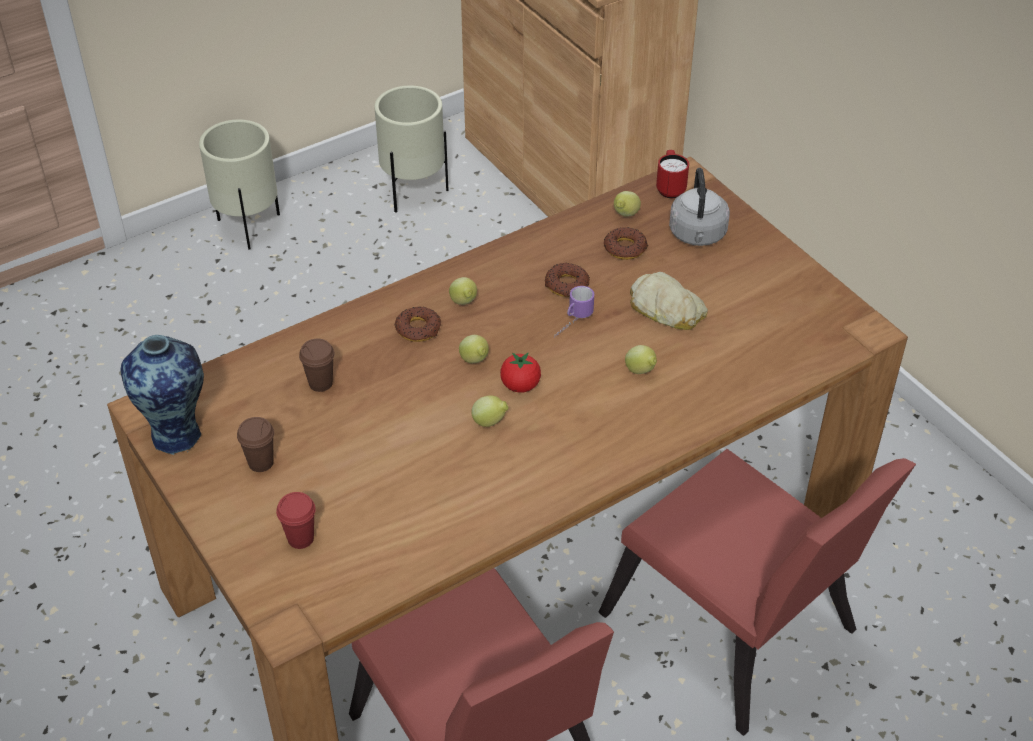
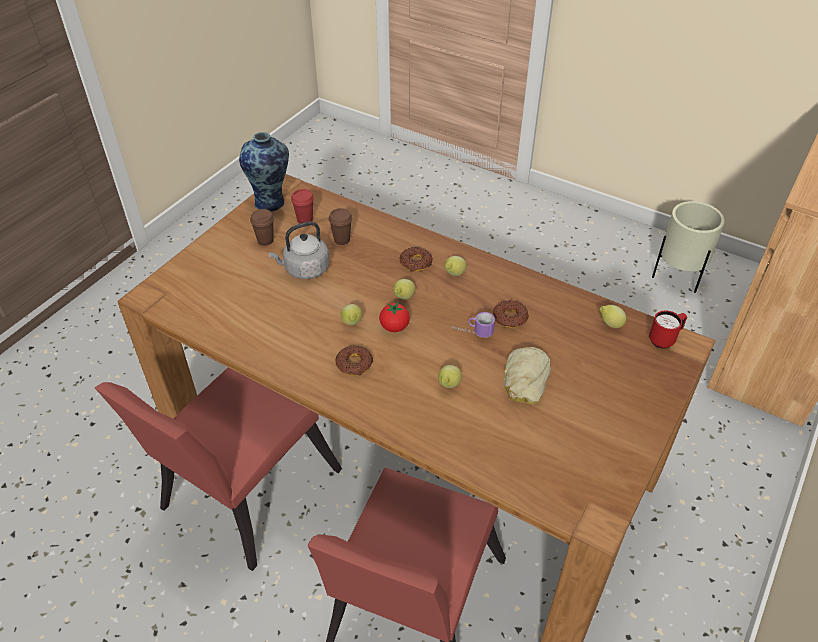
camera: 65 degrees right, 0 degrees up
beige planter [199,119,280,250] -> none
red cup [276,492,316,549] -> red cup moved to [291,189,314,224]
donut [604,227,648,260] -> donut moved to [335,346,373,376]
grey kettle [669,168,730,246] -> grey kettle moved to [268,222,330,279]

